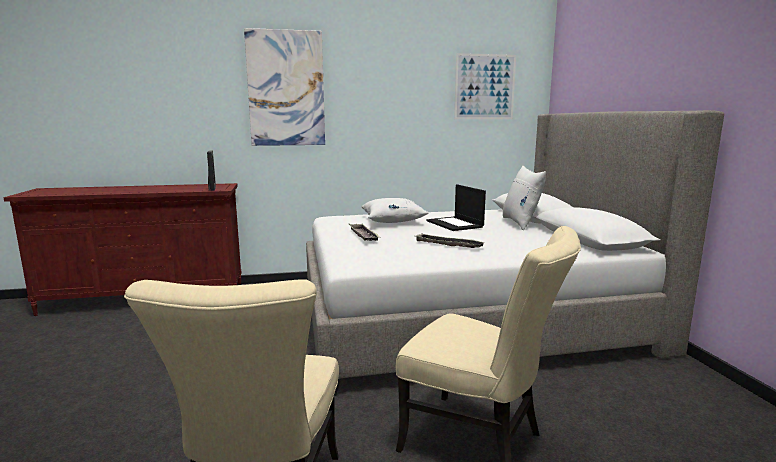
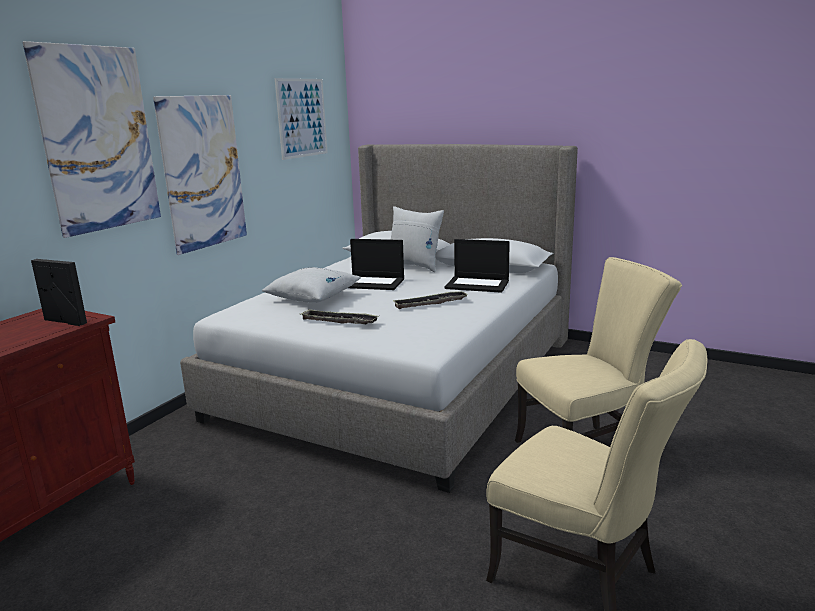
camera: 50 degrees left, 5 degrees up
none -> picture [153,95,247,255]
none -> laptop [444,239,510,293]

